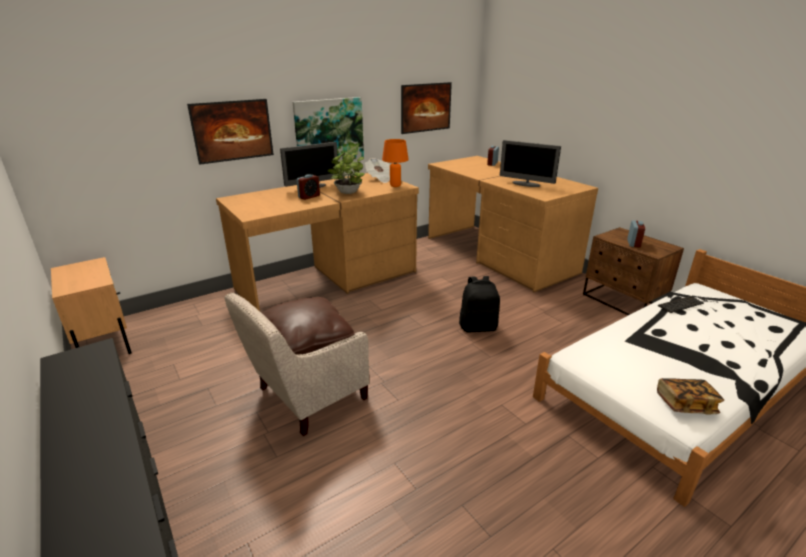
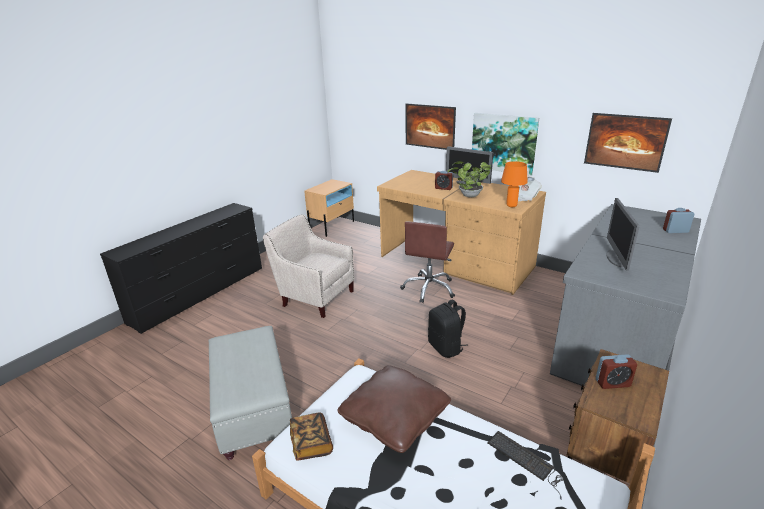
camera: 70 degrees right, 0 degrees up
brown pillow [261,297,355,354] -> brown pillow moved to [337,365,451,453]
brown desk [428,156,598,292] -> grey desk [550,204,701,386]
none -> grey ottoman [208,326,292,460]
none -> brown office chair [400,221,455,303]

